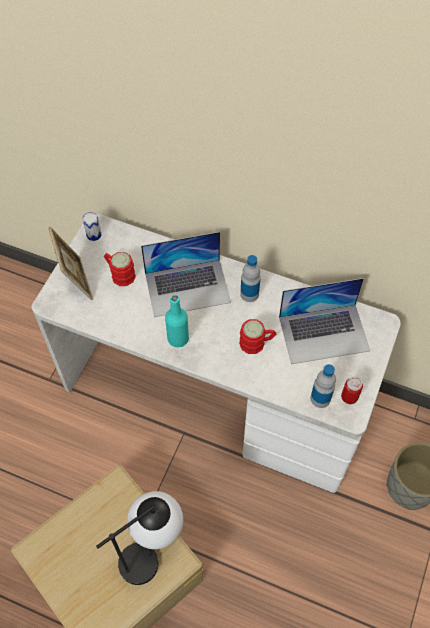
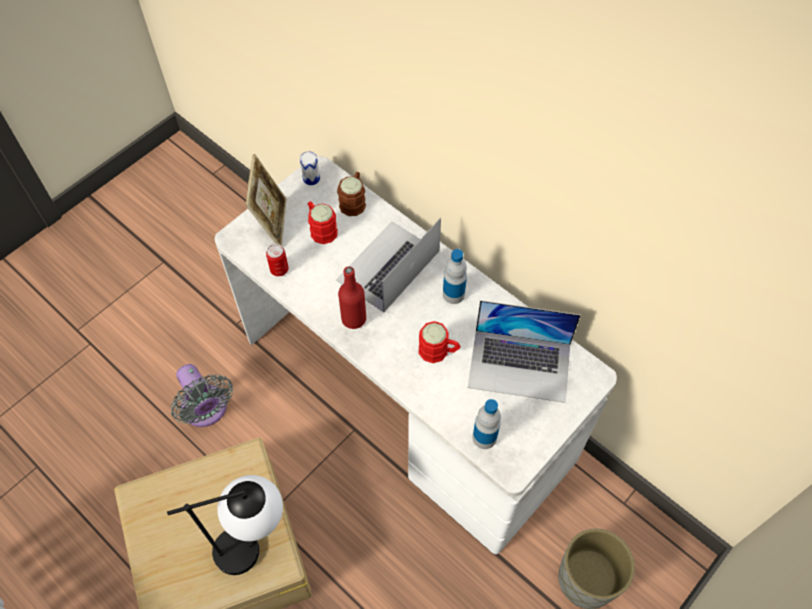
camera: 20 degrees right, 0 degrees up
laptop [141,232,231,317] -> laptop turned 120 degrees clockwise [336,217,441,312]
turquoise bottle [165,295,189,347] -> red bottle [338,266,366,329]
can [341,377,363,404] -> can moved to [266,244,288,276]
none -> grey fan [171,364,233,427]
none -> brown mug [337,172,366,216]

